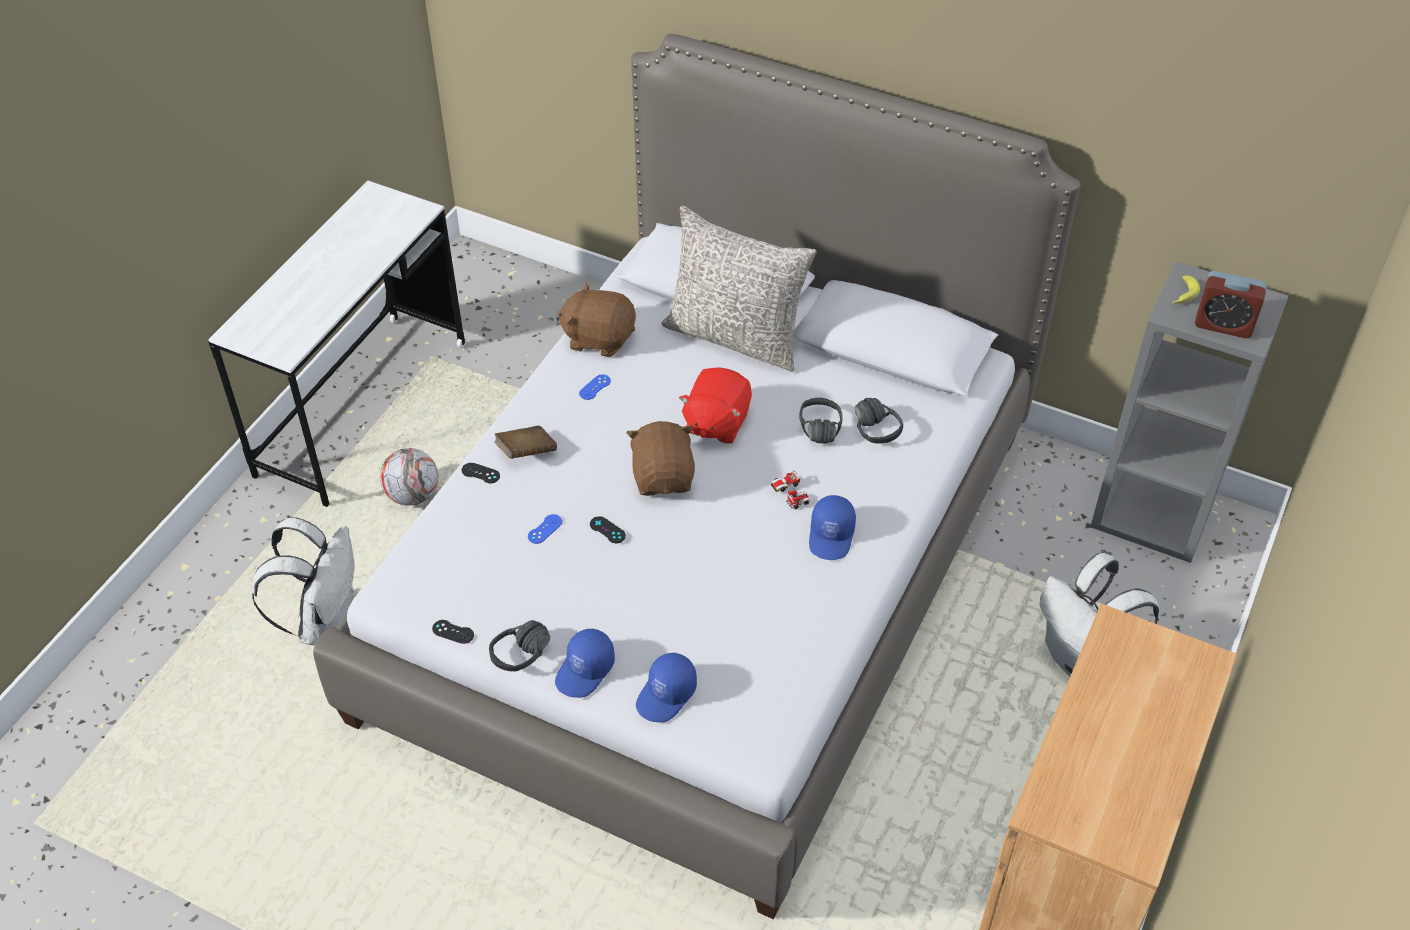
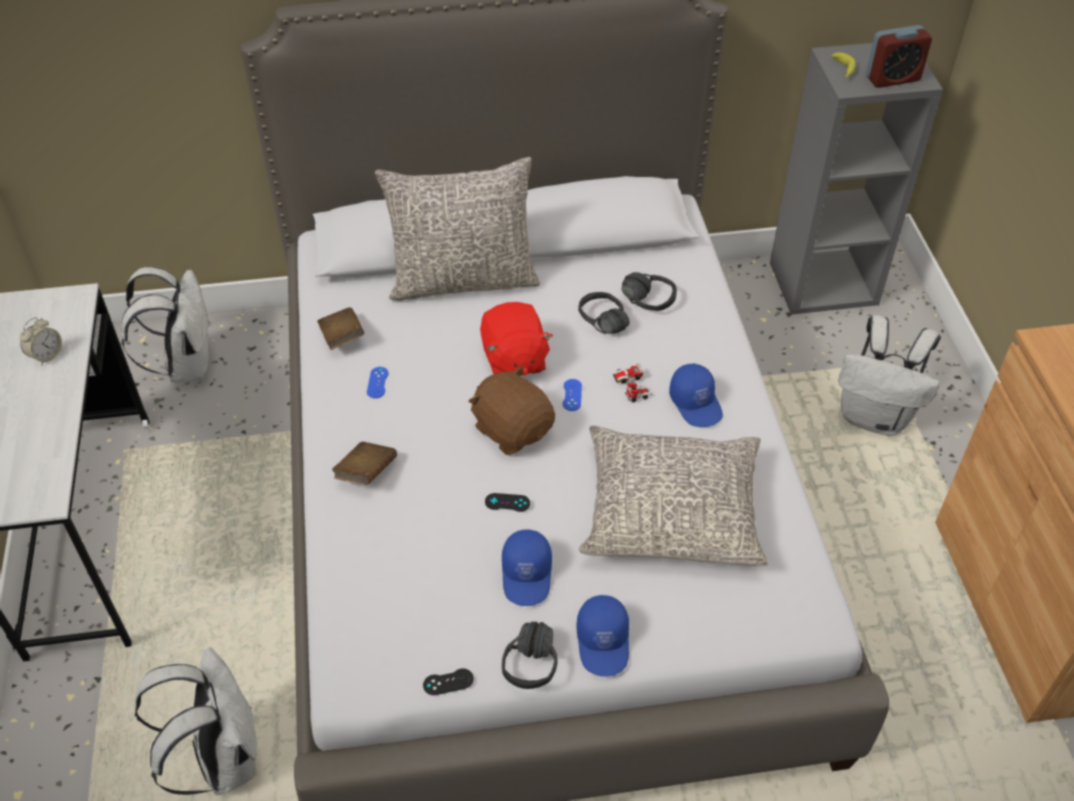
camera: 35 degrees left, 0 degrees up
football [380,448,438,506] -> none
black game controller [462,463,500,483] -> none
blue game controller [528,514,562,544] -> blue game controller moved to [563,379,582,411]
brown plush toy [557,282,636,357] -> brown book [317,307,364,350]
blue cap [636,653,697,723] -> blue cap moved to [502,530,552,606]
toy car [771,470,812,509] -> toy car turned 45 degrees clockwise [613,364,651,402]
none -> alarm clock [20,317,62,365]
none -> white backpack [122,267,211,382]
none -> grey pillow [578,425,768,566]

